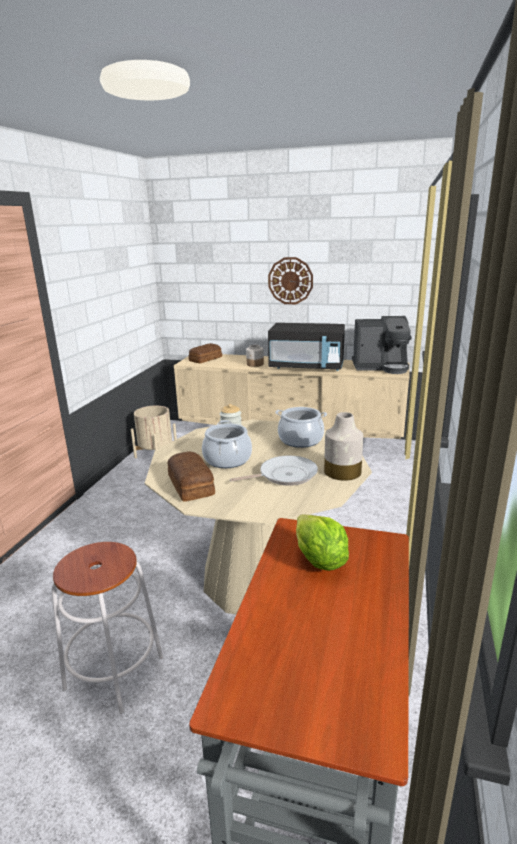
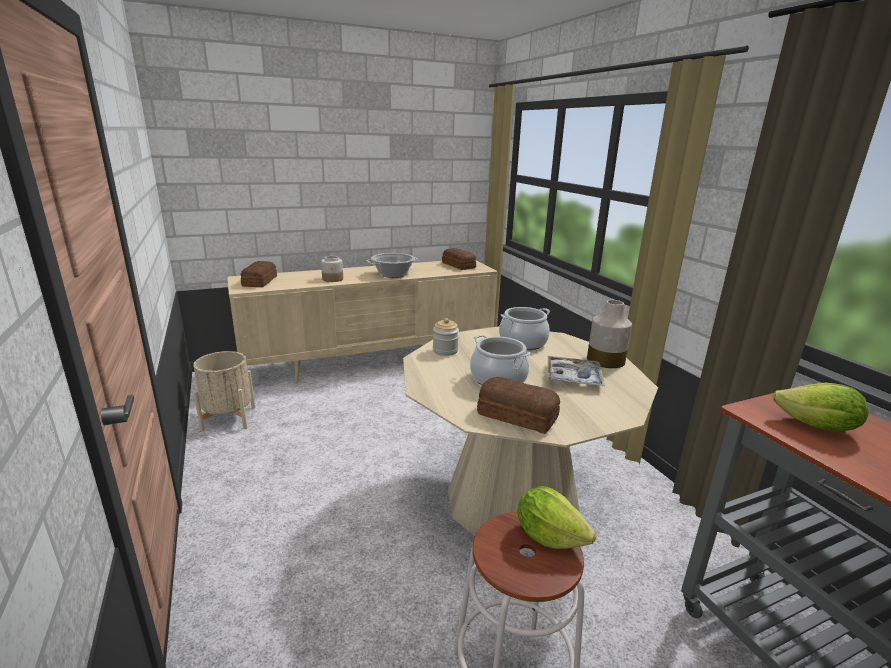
camera: 40 degrees left, 0 degrees up
frying pan [230,456,318,486] -> tray [548,356,605,386]
wall clock [268,257,313,304] -> none
black microwave [268,323,345,371] -> cooking pot [367,253,419,278]
coffee machine [352,316,412,374] -> bread [442,248,476,270]
none -> lettuce [517,486,597,549]

